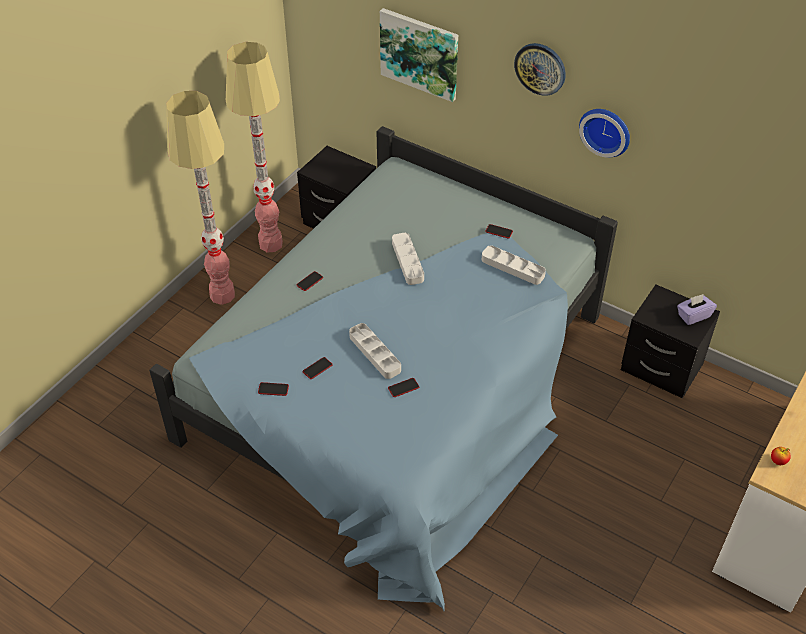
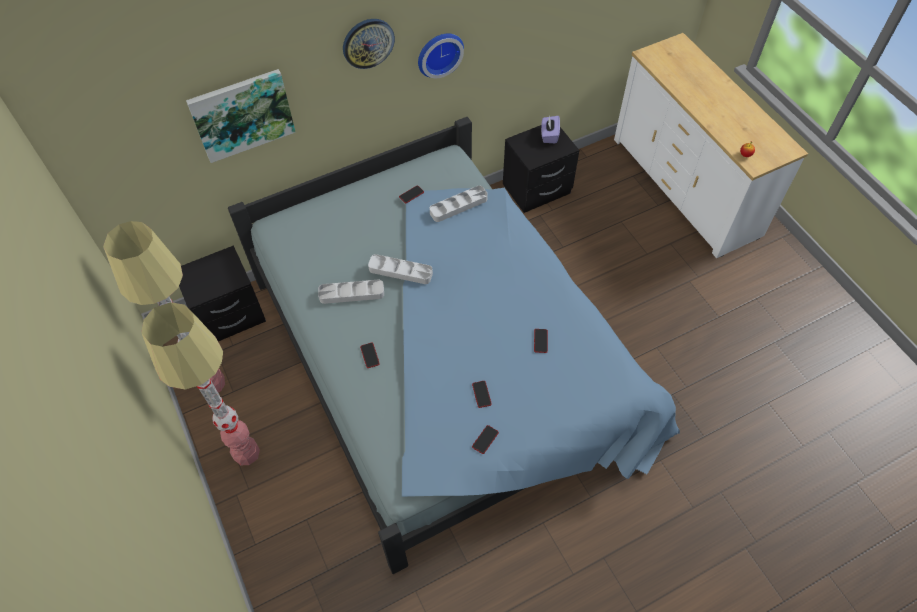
camera: 60 degrees left, 10 degrees up
grey tray [349,323,401,379] -> grey tray moved to [318,280,384,304]

